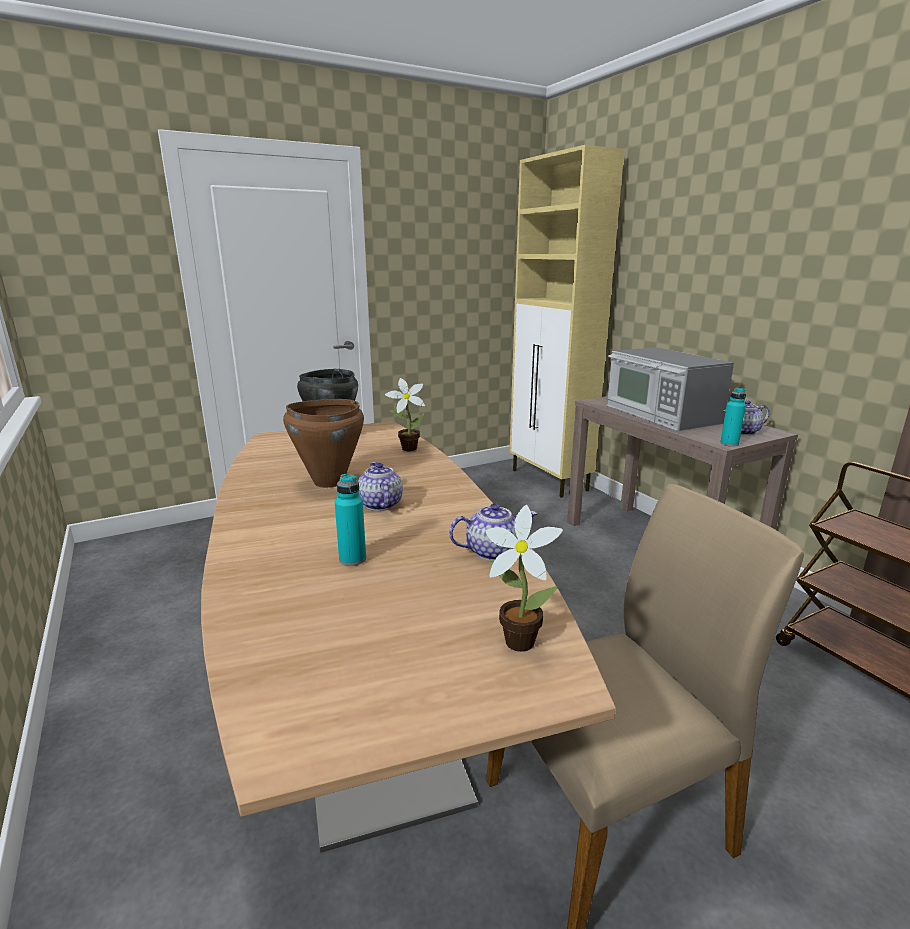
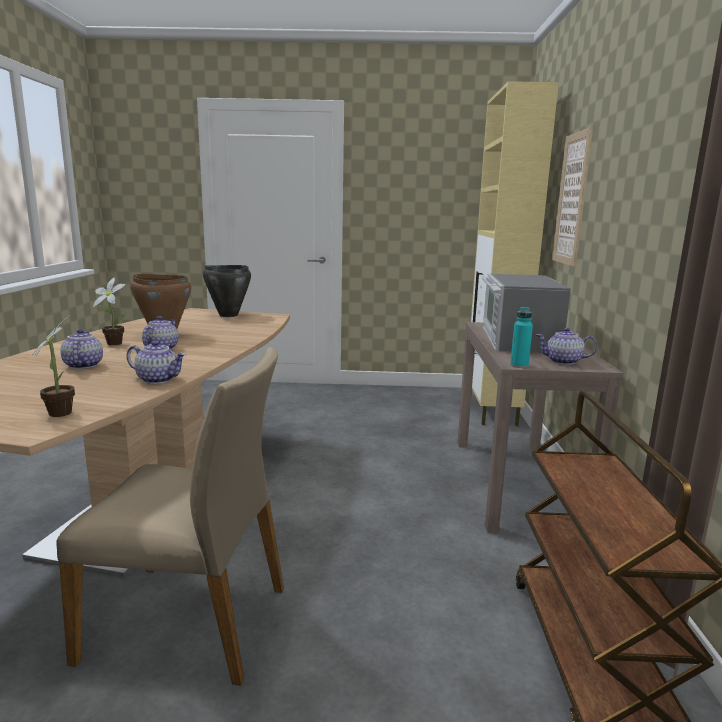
camera: 30 degrees right, 5 degrees down
turquoise bottle [335,474,366,566] -> teapot [60,329,103,369]
potted plant [385,378,425,452] -> potted plant moved to [93,278,127,345]
none -> picture [552,127,593,266]

